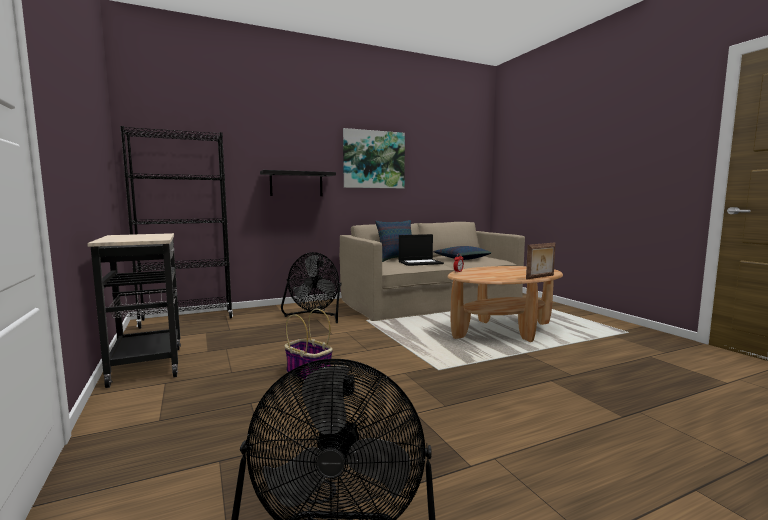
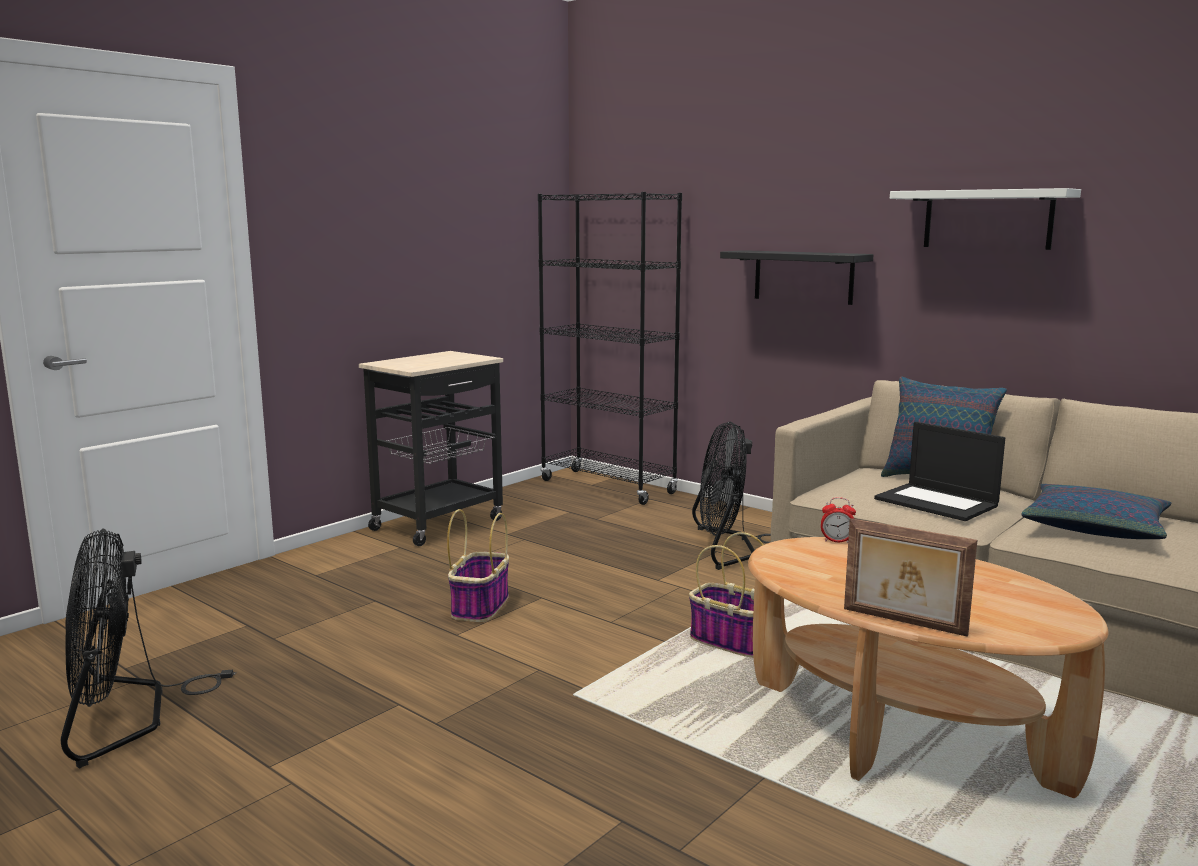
camera: 65 degrees right, 5 degrees up
picture [343,128,405,188] -> white shelf [890,188,1081,250]
none -> basket [689,532,764,658]

